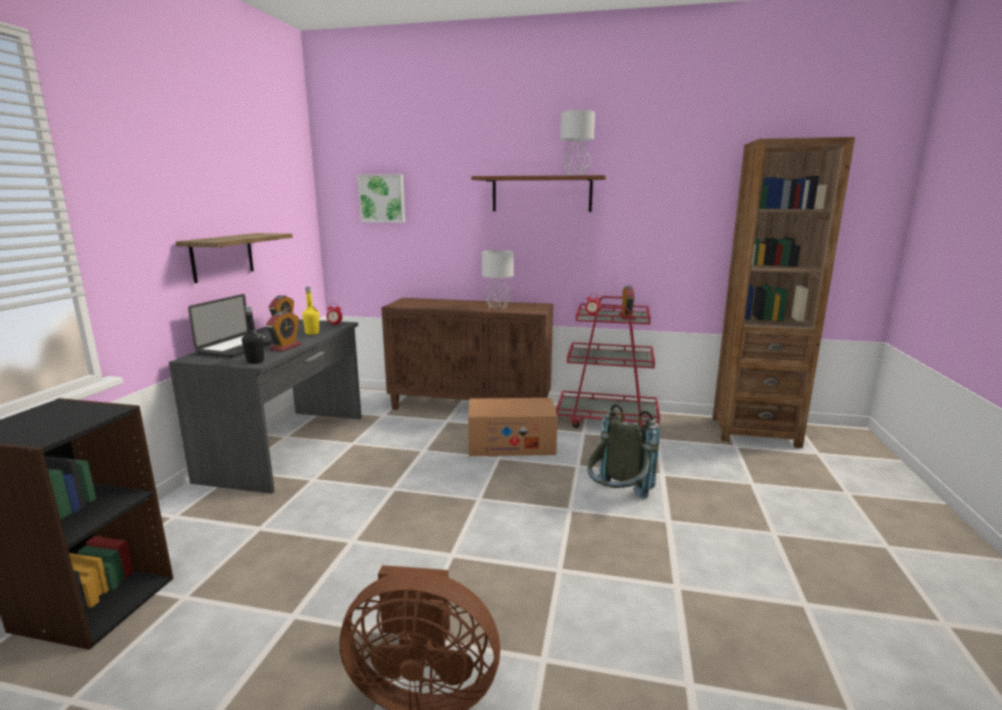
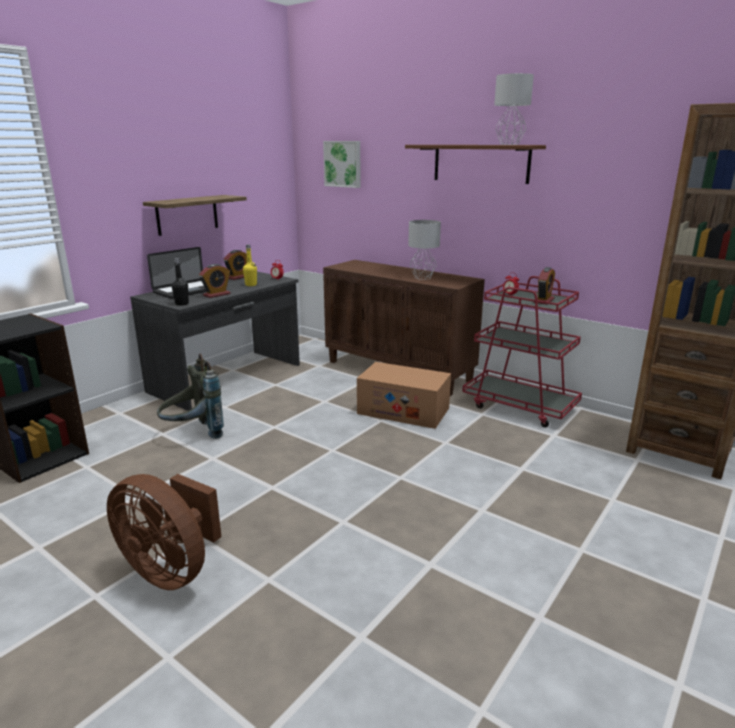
camera: 25 degrees right, 5 degrees up
grey backpack [587,404,660,499] -> grey backpack moved to [157,354,224,439]

